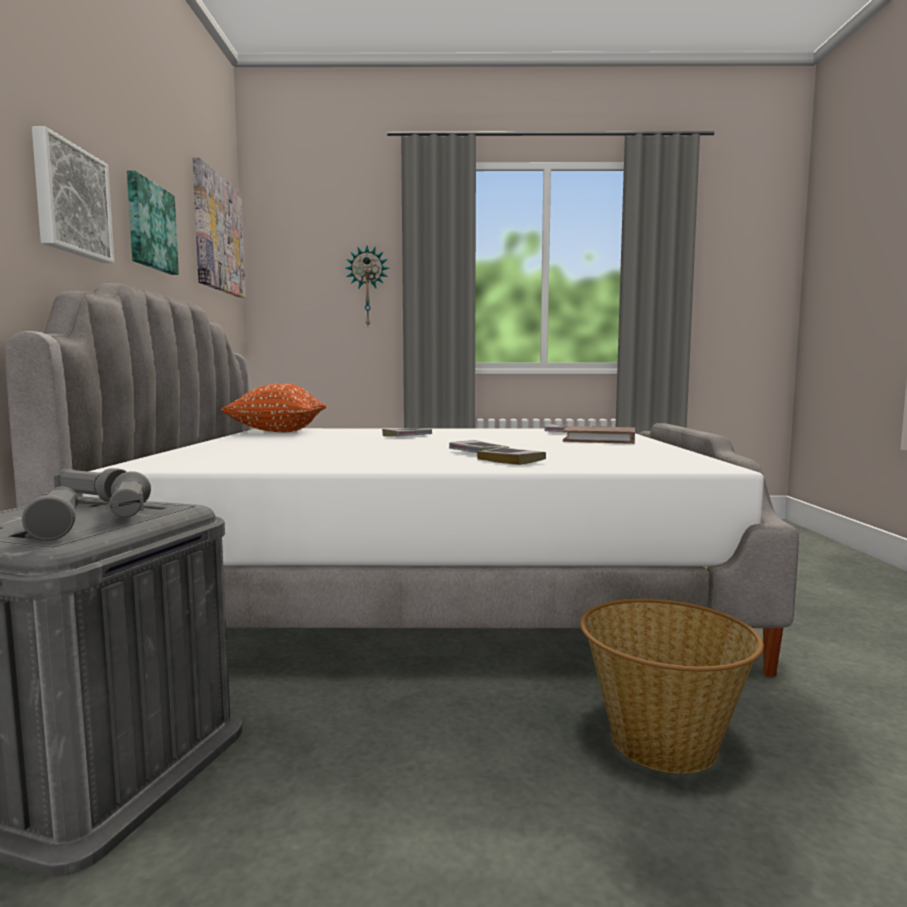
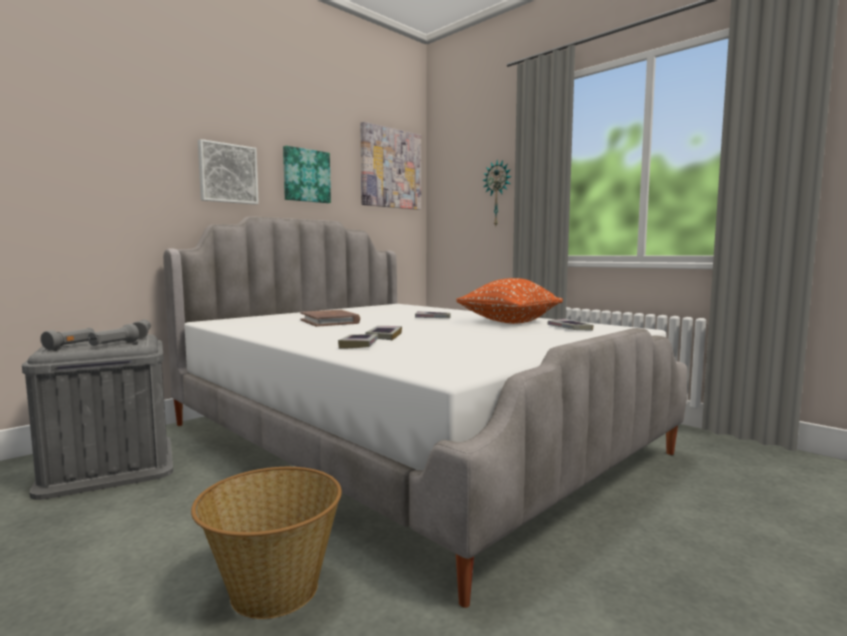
camera: 45 degrees right, 0 degrees up
orange pillow [221,383,326,432] -> orange pillow moved to [456,278,563,324]
brown book [563,426,635,444] -> brown book moved to [300,310,360,327]

